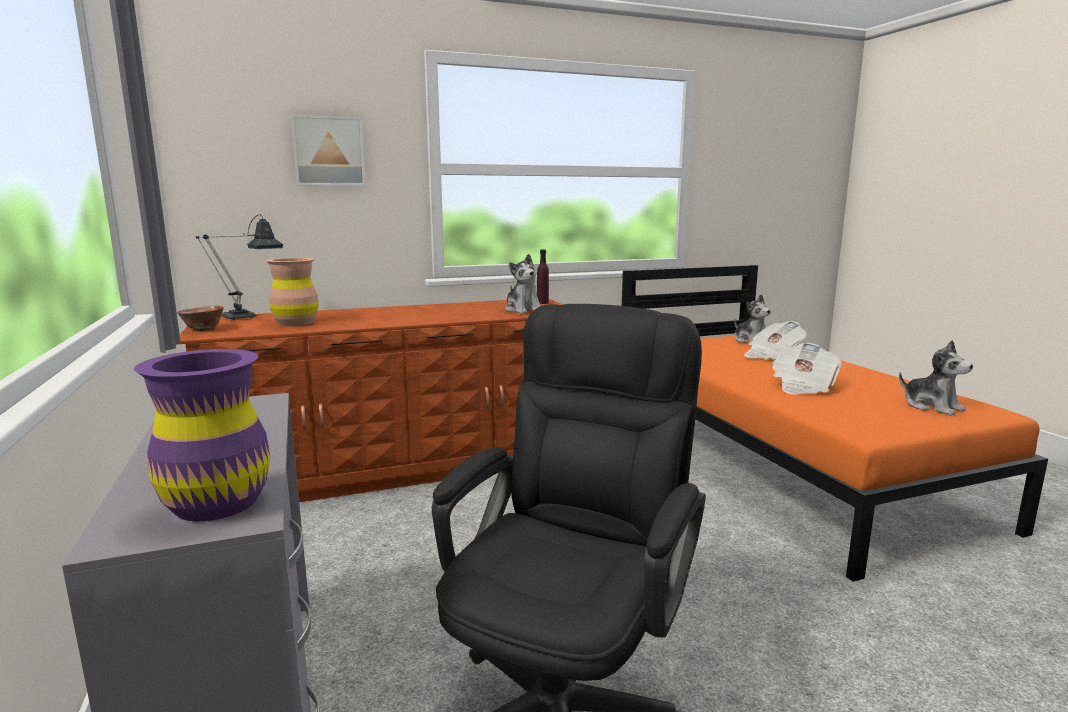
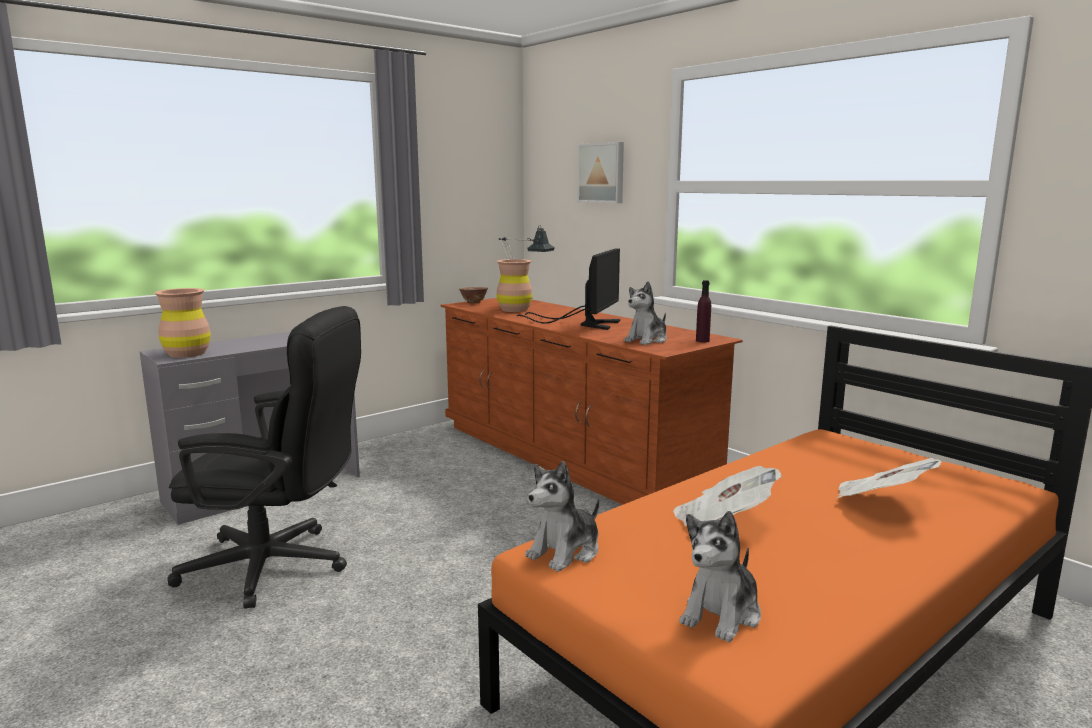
camera: 70 degrees right, 0 degrees up
purple vase [134,349,270,521] -> brown vase [154,288,211,358]
plush toy [734,294,771,343] -> plush toy moved to [525,461,599,572]
none -> monitor [517,248,620,330]

